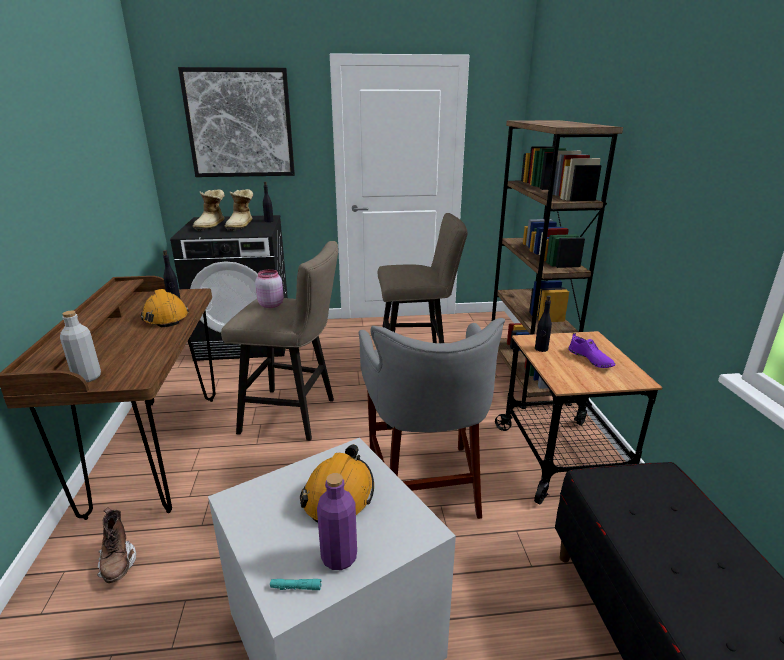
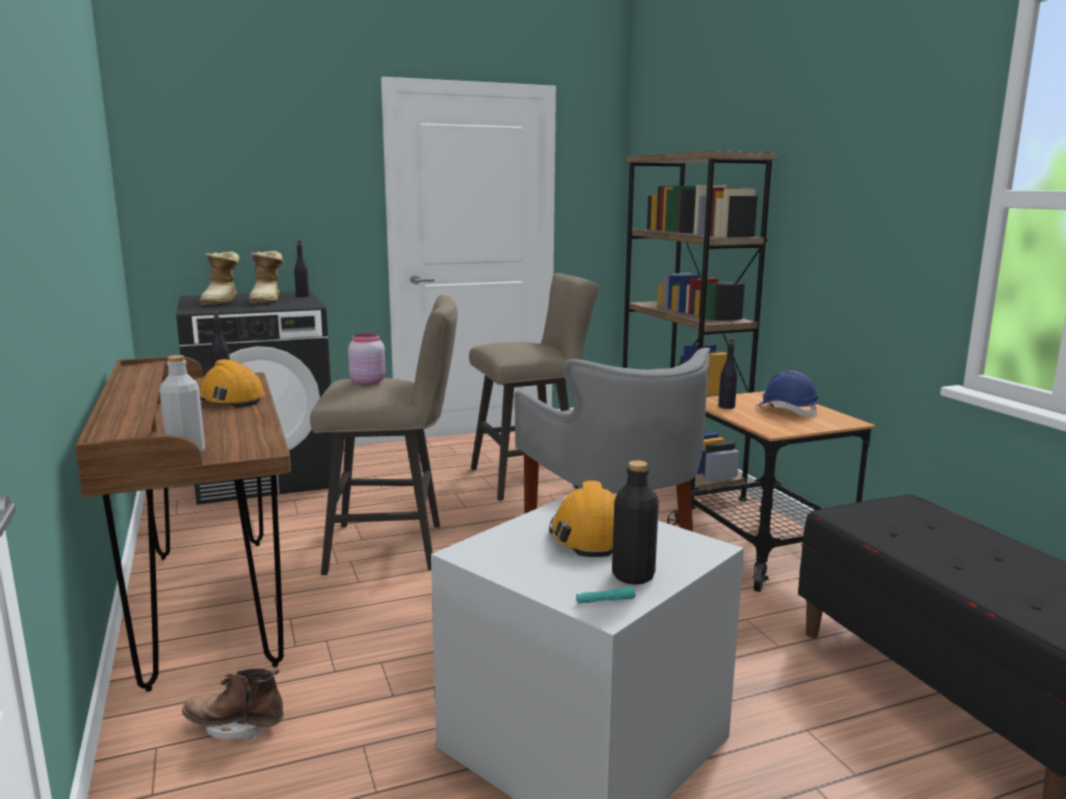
camera: 15 degrees left, 10 degrees down
brown boot [97,508,136,583] -> brown boot turned 135 degrees clockwise [182,667,284,740]
picture [178,67,295,177] -> none
purple bottle [317,473,357,570] -> black bottle [612,460,659,585]
purple shoe [568,333,615,368] -> blue hard hat [755,370,819,417]

